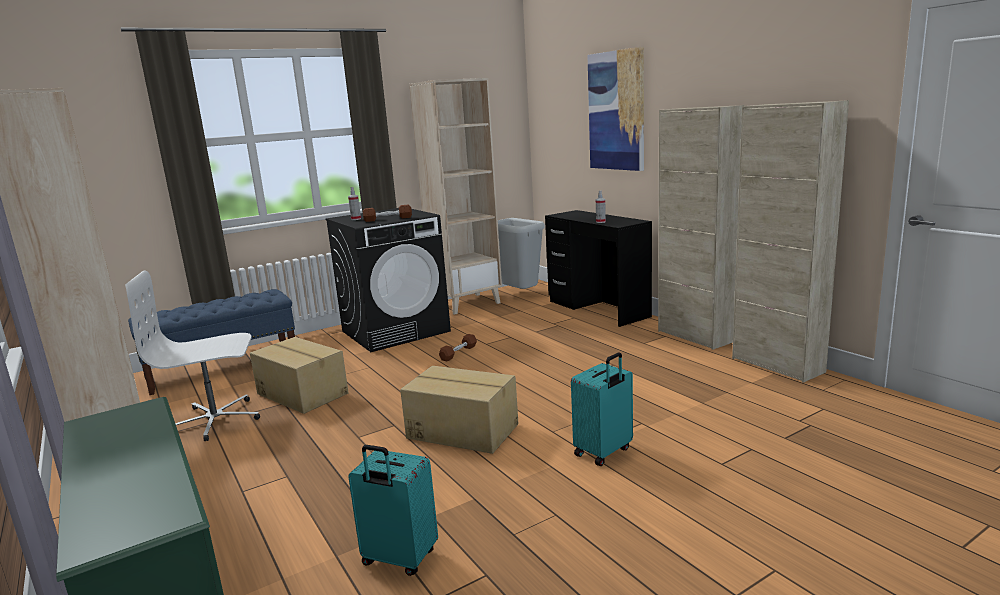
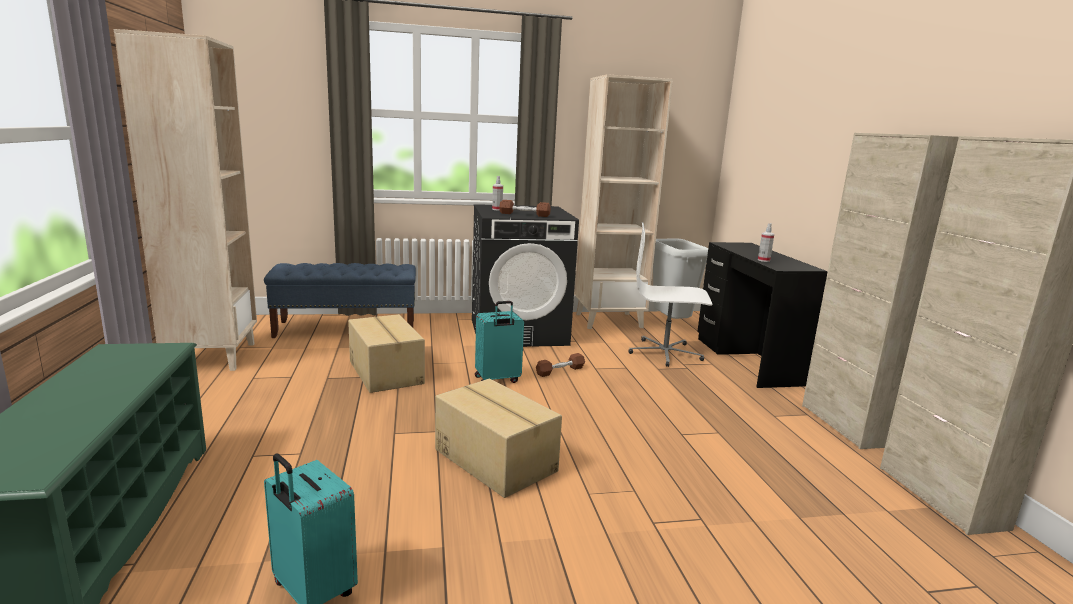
camera: 20 degrees right, 0 degrees up
white office chair [125,270,260,441] -> white office chair moved to [628,222,712,367]
turquoise suitcase [571,352,633,466] -> turquoise suitcase moved to [475,301,524,383]
picture [587,46,644,171] -> none

